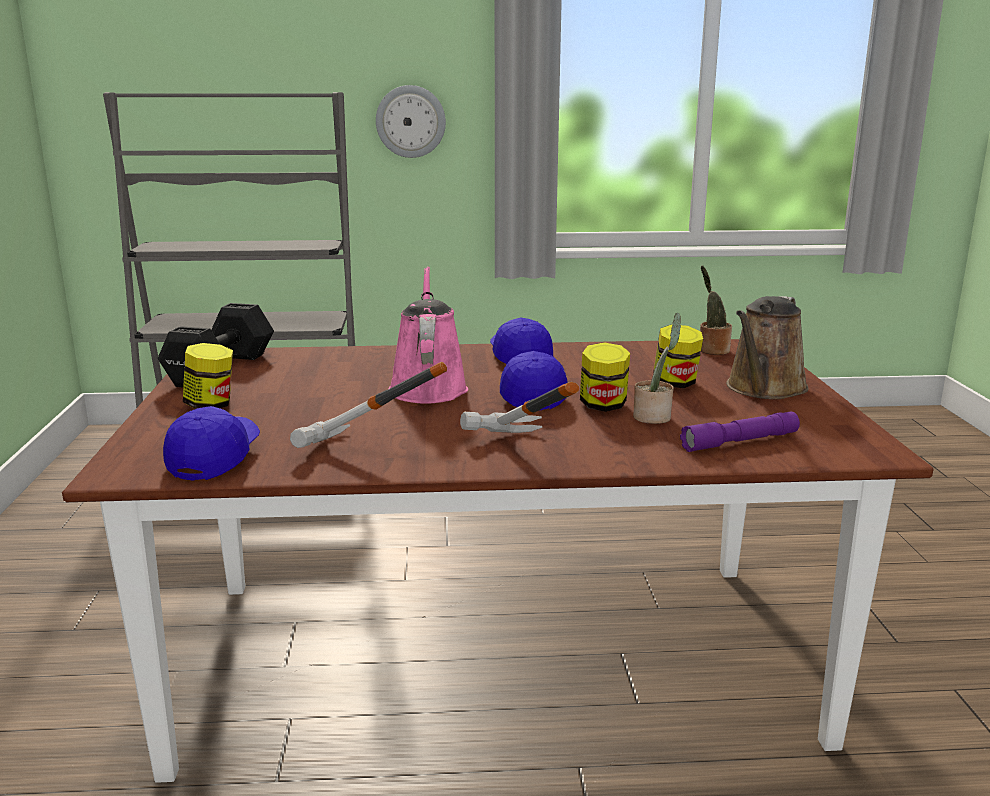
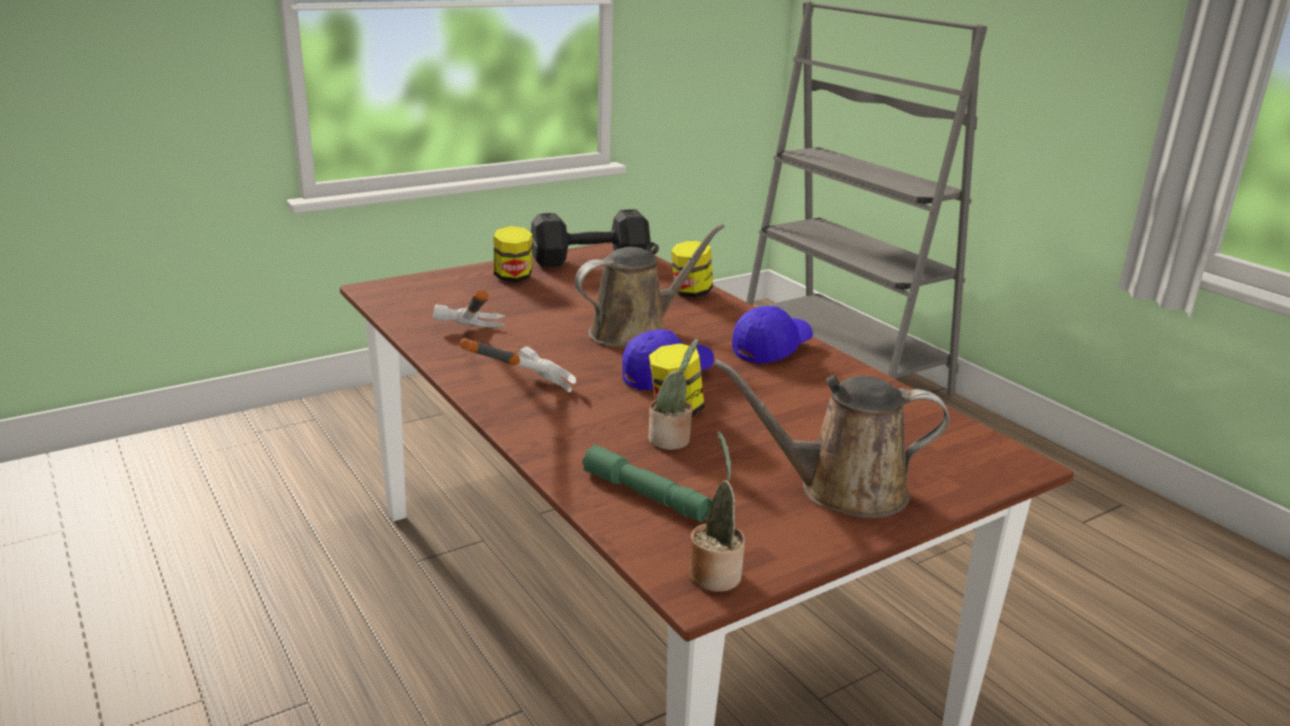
camera: 60 degrees right, 5 degrees up
blue cap [163,406,260,480] -> none
wall clock [376,85,446,158] -> none
pink watering can [389,266,468,404] -> brown watering can [575,224,725,348]
jar [653,324,703,388] -> jar moved to [671,241,713,298]
purple flashlight [680,412,800,452] -> green flashlight [582,445,712,522]
potted plant [700,266,732,355] -> potted plant moved to [689,431,745,592]

